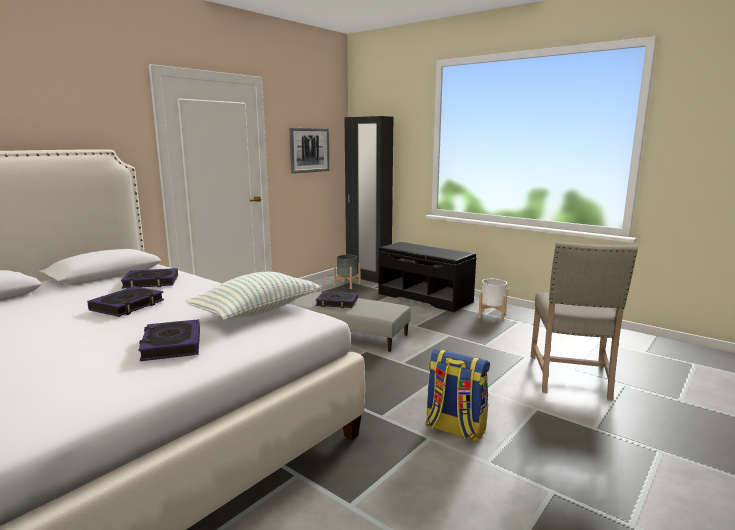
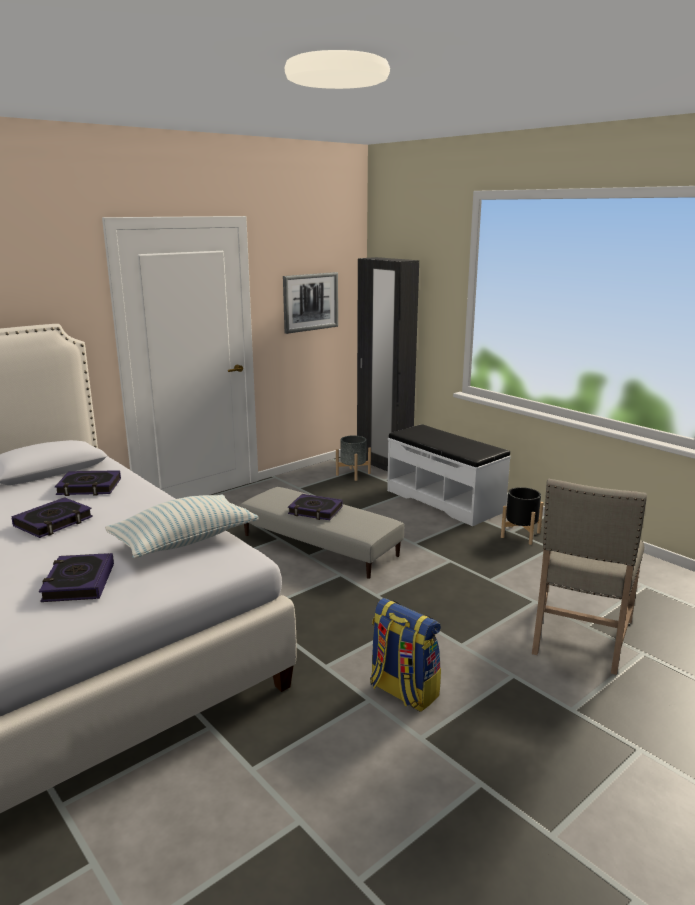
camera: 10 degrees right, 5 degrees up
black bench [378,242,477,312] -> white bench [387,424,511,526]
white planter [478,279,508,321] -> black planter [501,487,544,545]

